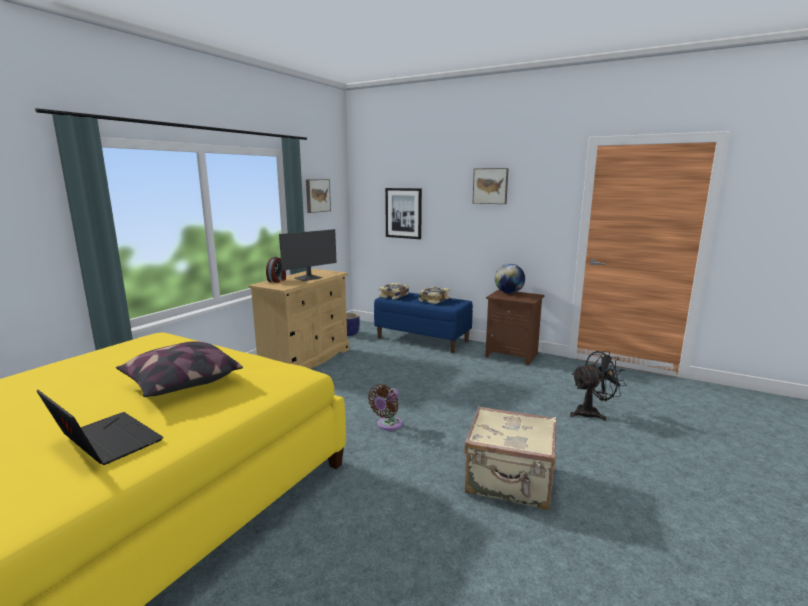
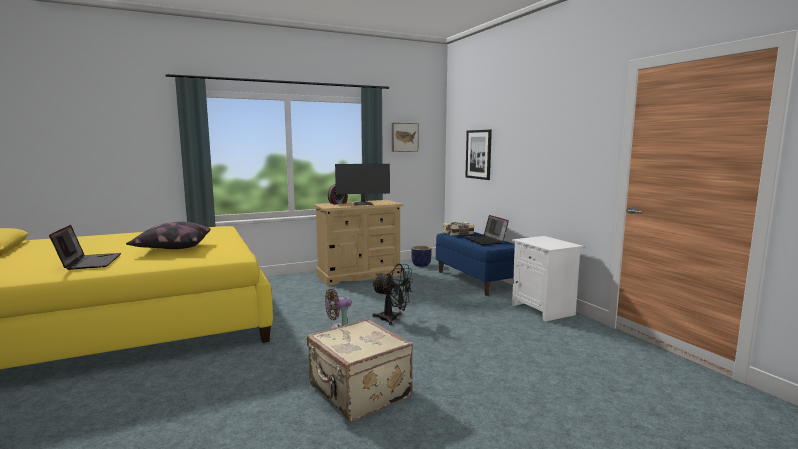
camera: 35 degrees right, 5 degrees down
book [418,287,450,304] -> laptop [465,215,509,245]
picture [473,168,509,204] -> none
brown nightstand [485,289,545,366] -> white nightstand [512,236,583,322]
globe [495,264,525,294] -> none
black fan [570,351,626,421] -> black fan moved to [372,264,414,325]

